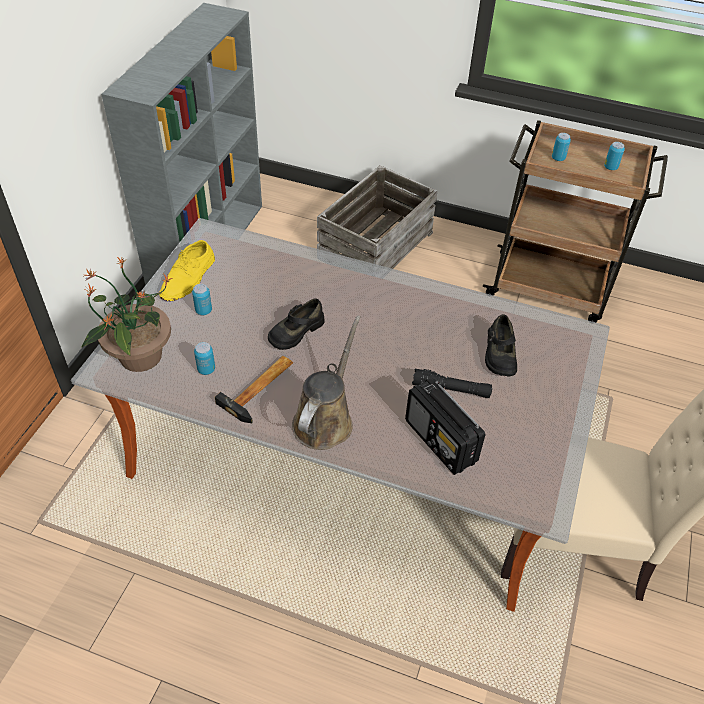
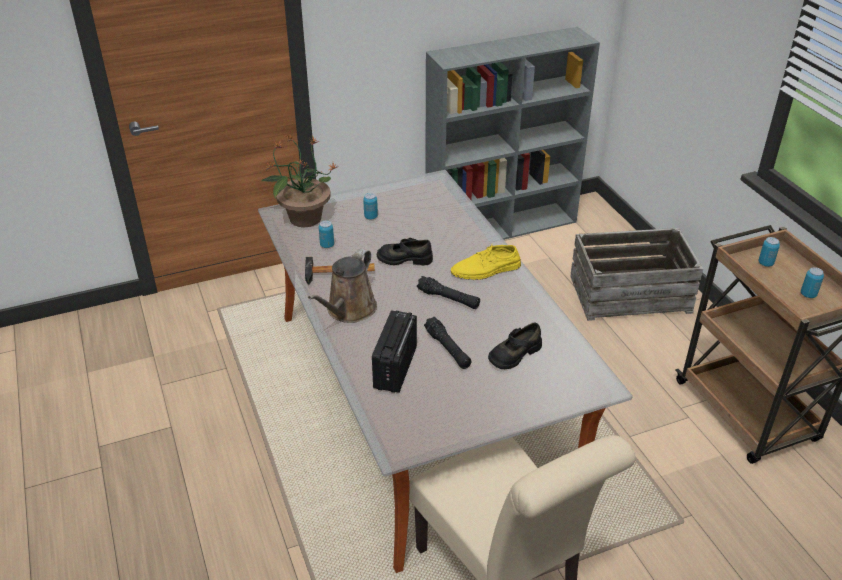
camera: 50 degrees right, 10 degrees down
yellow shoe [159,240,215,301] -> yellow shoe moved to [451,245,521,280]
brown watering can [292,316,361,450] -> brown watering can turned 135 degrees clockwise [308,249,377,323]
none -> black flashlight [417,276,480,309]

